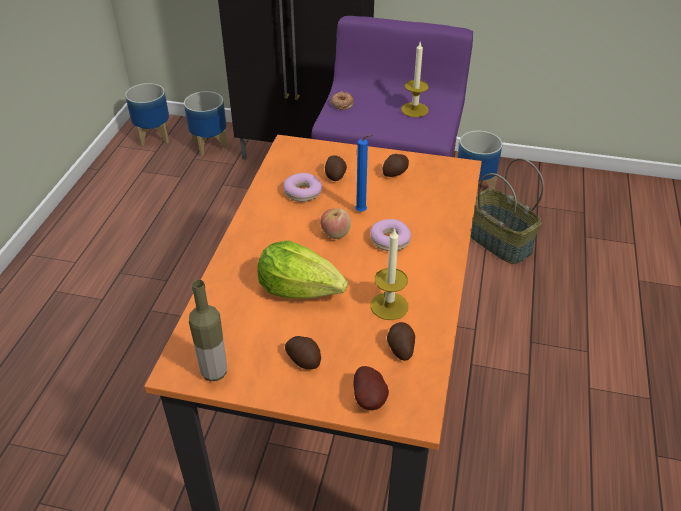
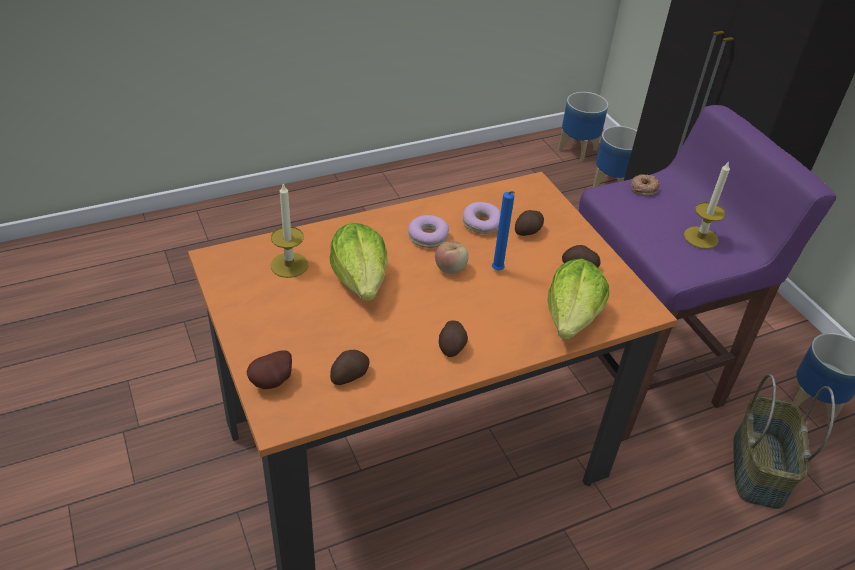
camera: 50 degrees right, 0 degrees up
bottle [189,280,227,381] -> none
potato [285,336,321,369] -> potato moved to [439,320,468,357]
donut [370,219,411,251] -> donut moved to [408,215,449,248]
candle [371,228,408,320] -> candle moved to [271,183,308,278]
none -> lettuce [548,259,609,340]

